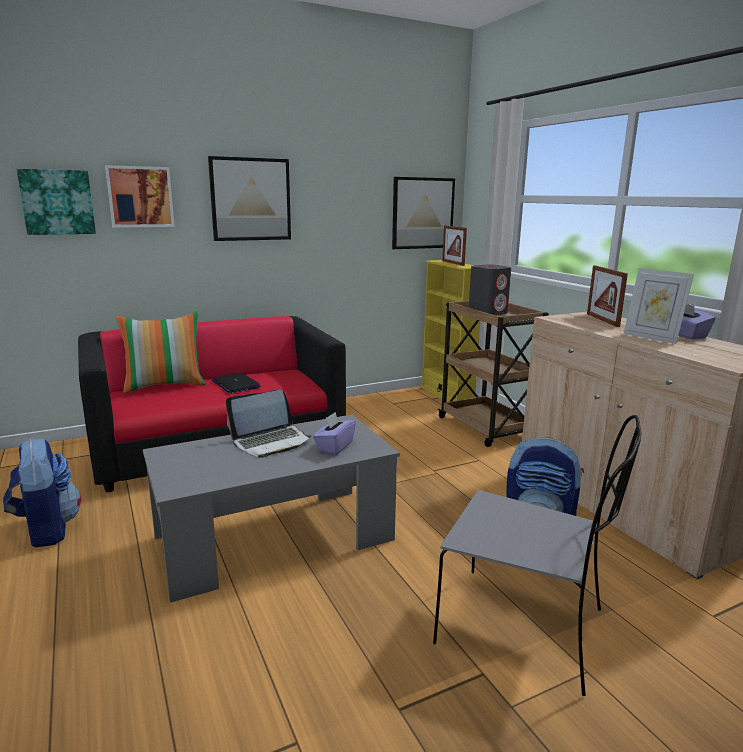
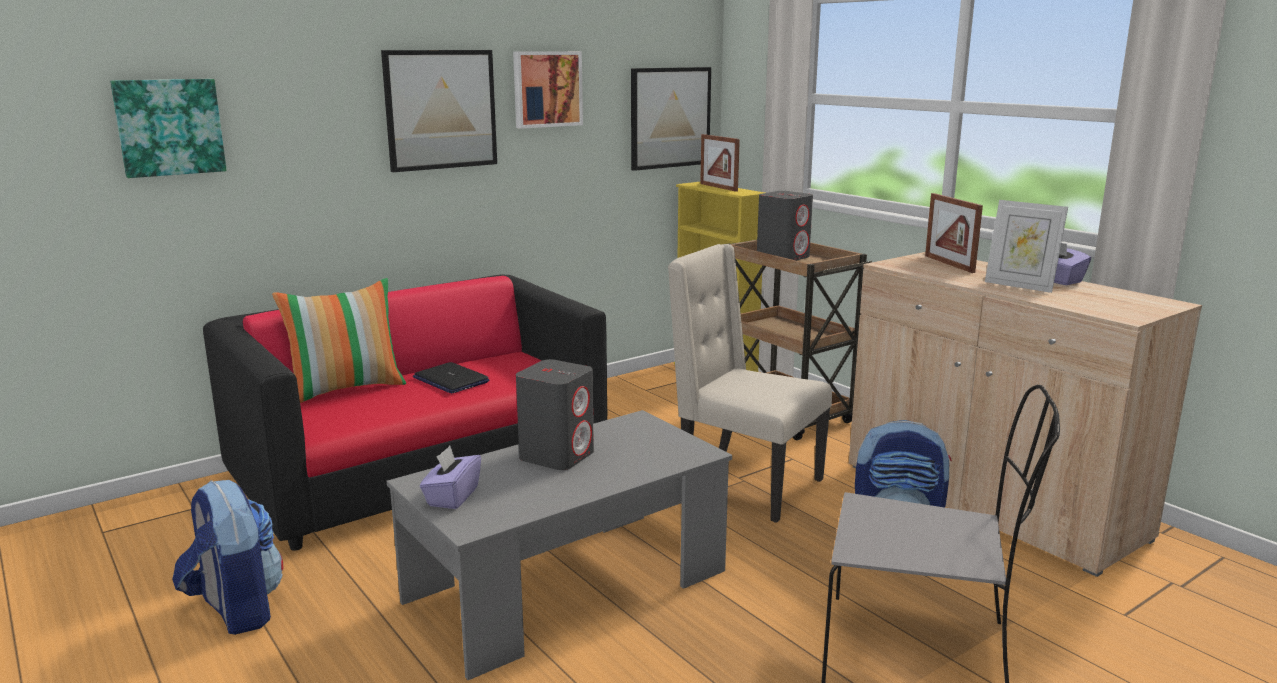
camera: 10 degrees left, 0 degrees up
picture [105,165,175,228] -> picture moved to [513,51,583,129]
laptop [226,390,312,458] -> grey speaker [516,359,594,470]
purple tissue box [313,412,356,455] -> purple tissue box moved to [420,446,481,509]
none -> beige chair [668,244,832,522]

